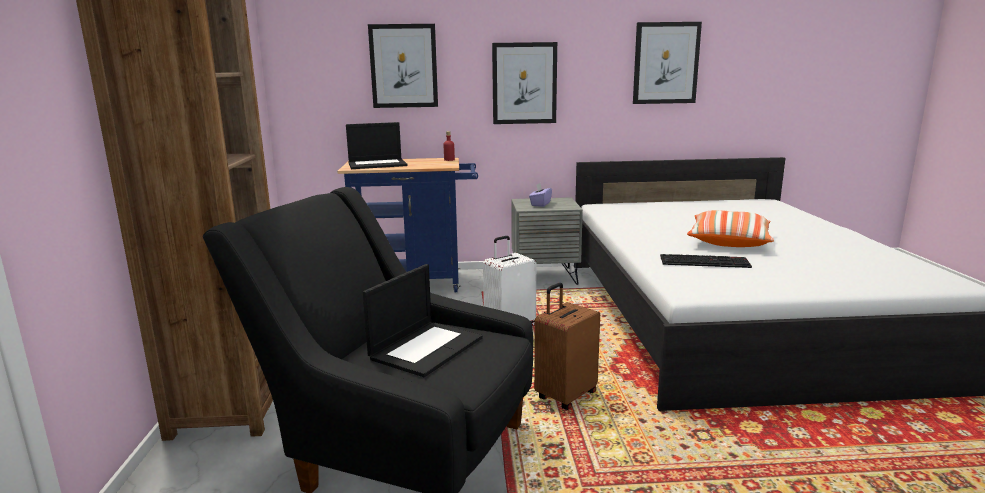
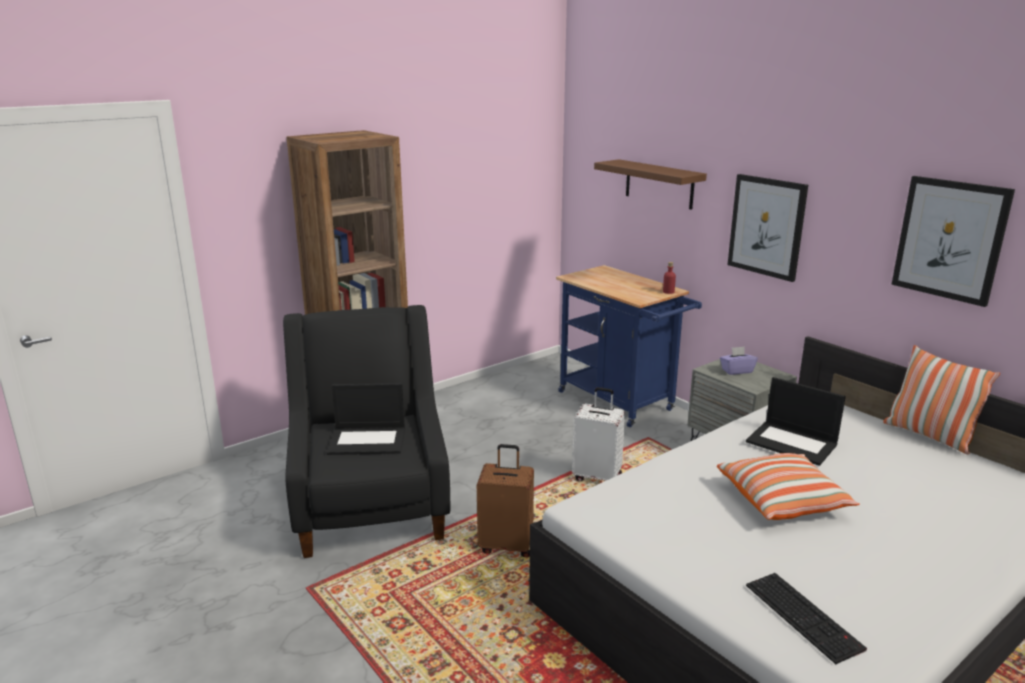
camera: 55 degrees right, 5 degrees up
laptop [346,122,407,169] -> laptop moved to [746,377,846,466]
picture [368,24,438,108] -> brown shelf [594,159,707,210]
keyboard [660,254,752,268] -> keyboard moved to [746,573,867,664]
none -> pillow [883,345,1000,454]

